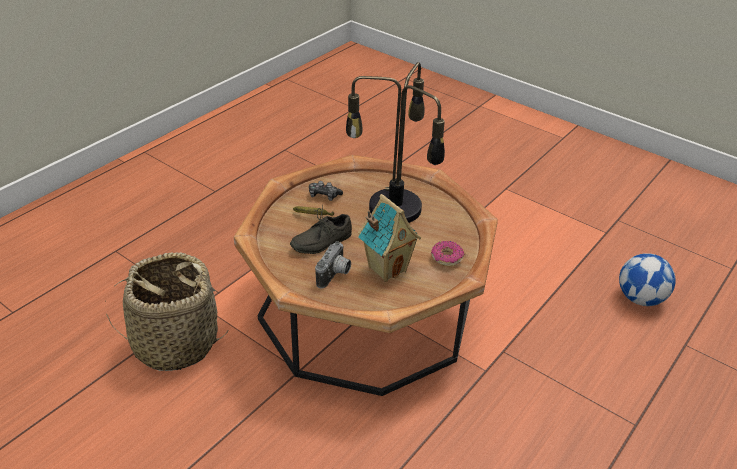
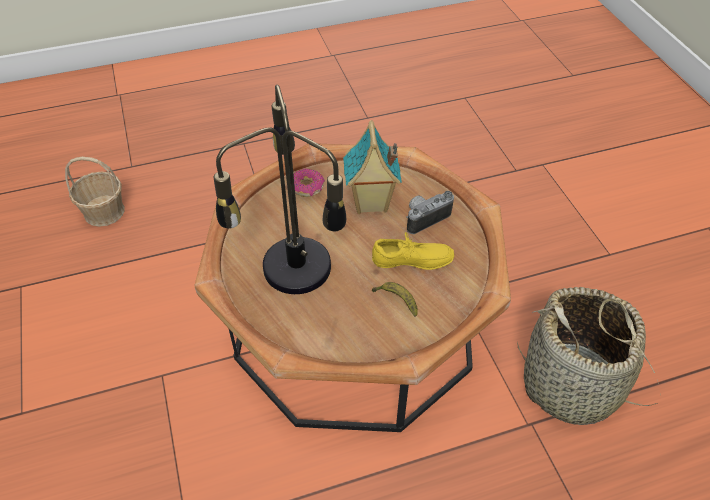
camera: 145 degrees left, 10 degrees up
grey shoe [290,204,352,254] -> yellow shoe [372,232,454,270]
game controller [309,181,343,201] -> none
football [619,253,676,306] -> basket [65,157,125,227]

